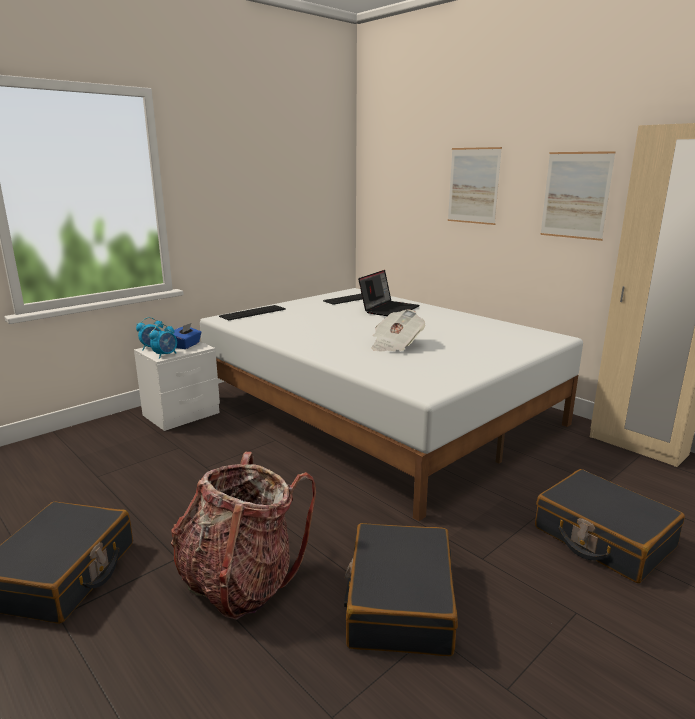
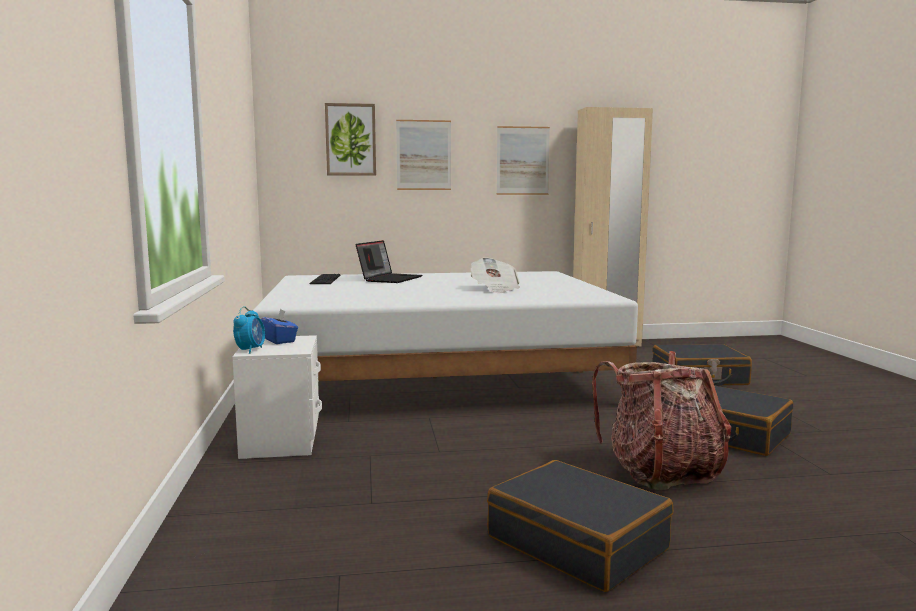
camera: 55 degrees left, 10 degrees down
alarm clock [149,324,177,359] -> none
keyboard [219,305,286,321] -> none
laptop [358,270,420,316] -> laptop turned 45 degrees clockwise [356,240,422,283]
none -> picture [325,103,376,176]

